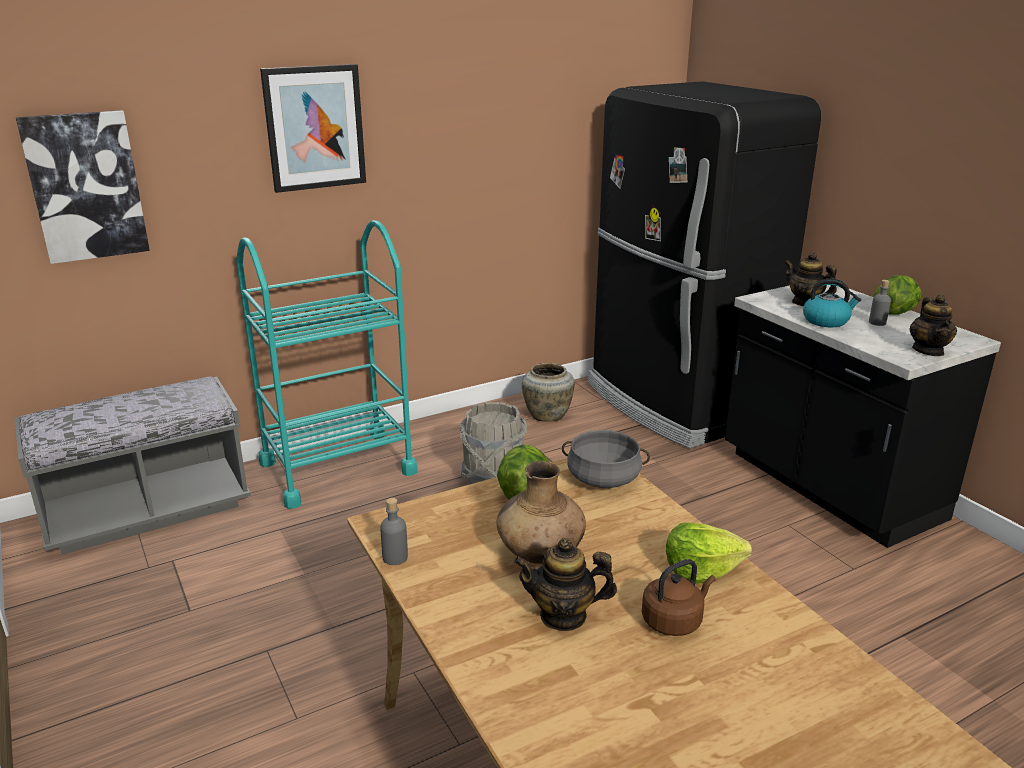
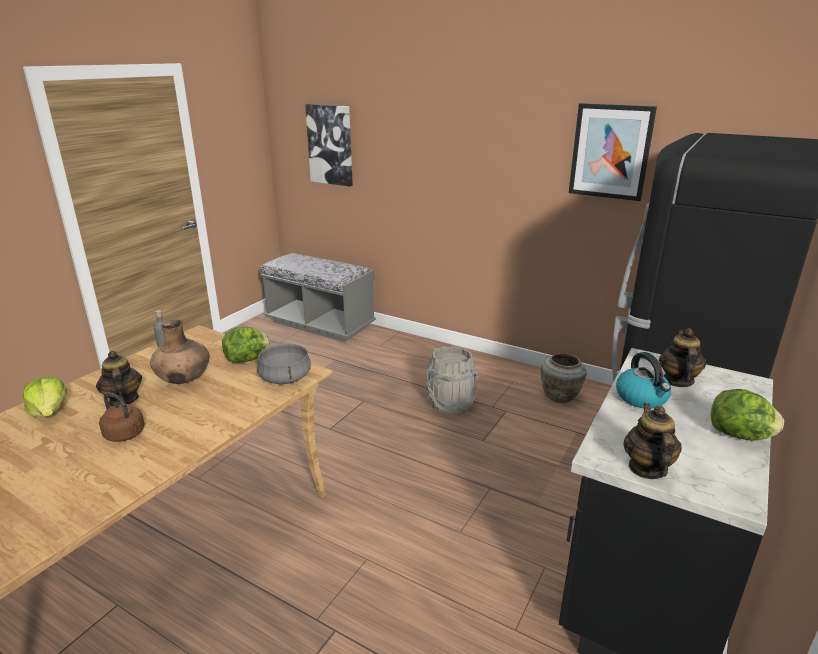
camera: 60 degrees right, 0 degrees up
turquoise cart [236,220,418,509] -> none
picture [260,64,366,193] -> picture moved to [569,103,657,201]
lettuce [666,523,752,584] -> lettuce moved to [23,377,67,417]
grey bottle [869,280,891,326] -> none
teapot [909,294,957,356] -> teapot turned 120 degrees clockwise [623,403,682,479]

